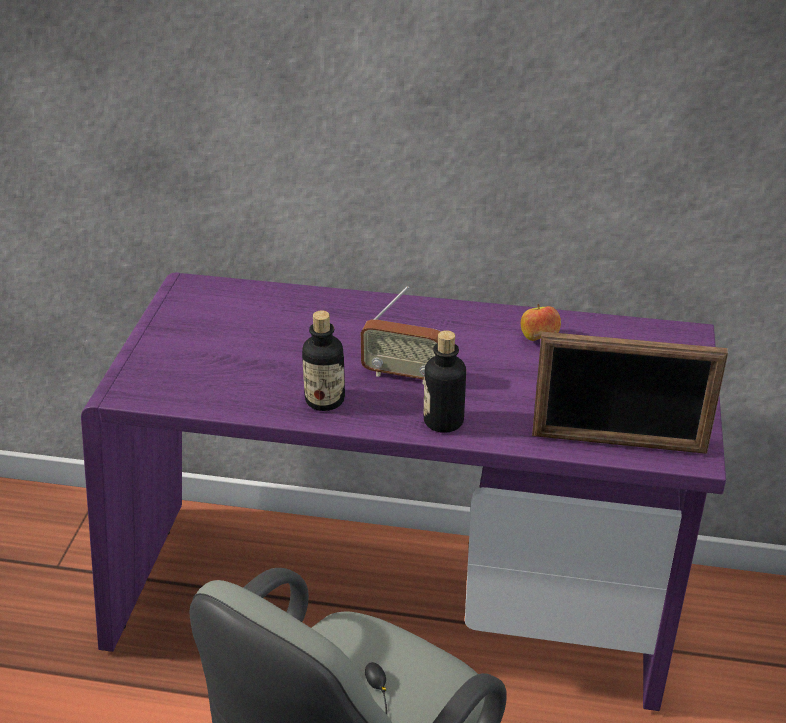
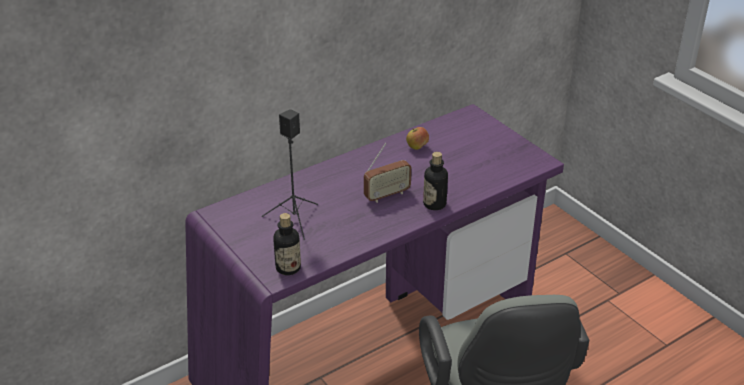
camera: 45 degrees left, 0 degrees up
bottle [302,311,345,411] -> bottle moved to [273,213,301,275]
picture frame [532,332,728,454] -> none
none -> black speaker [262,109,318,240]

